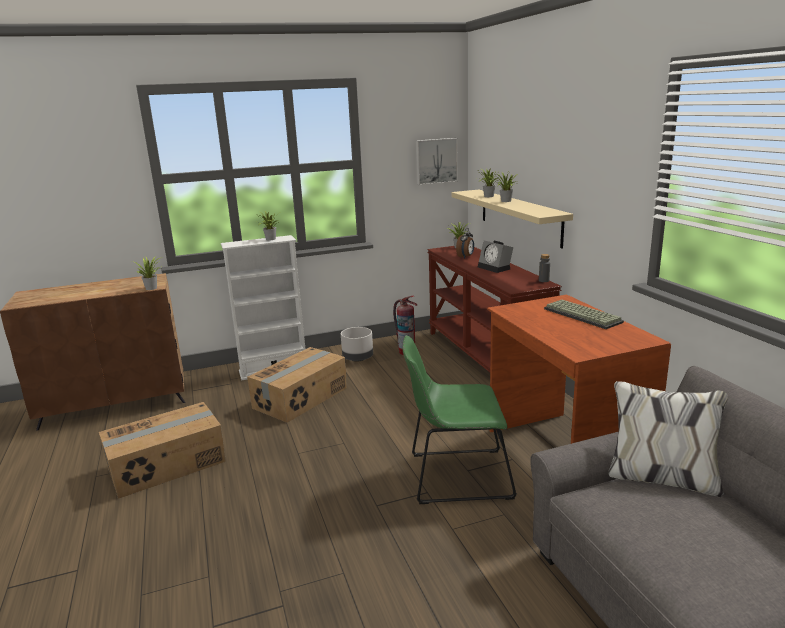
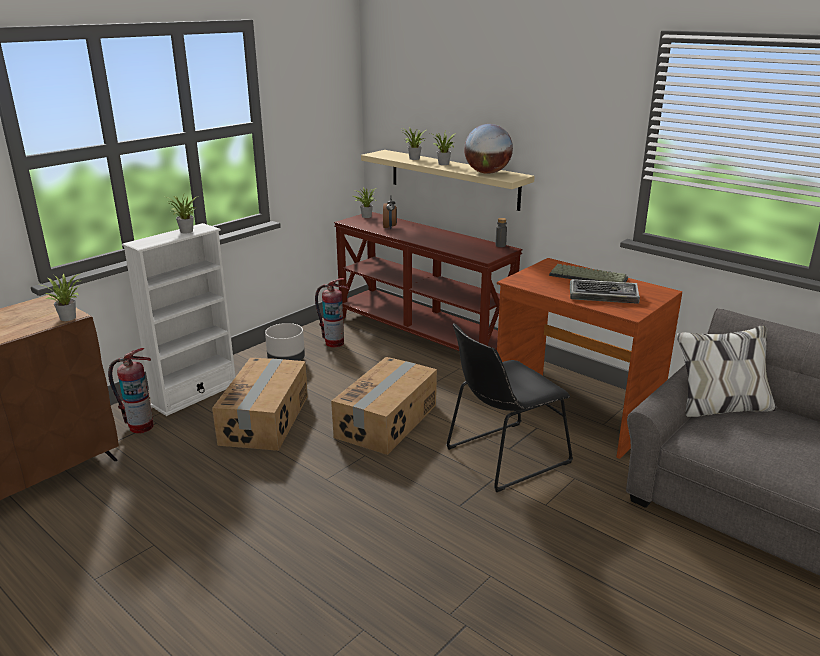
camera: 30 degrees left, 5 degrees up
cardboard box [99,402,226,499] -> cardboard box moved to [331,357,437,455]
green chair [403,335,517,504] -> black chair [446,323,573,492]
picture [416,138,458,185] -> none
alarm clock [478,241,514,273] -> none
none -> fire extinguisher [108,348,153,433]
none -> globe [464,124,513,174]
none -> keyboard [570,279,640,304]

